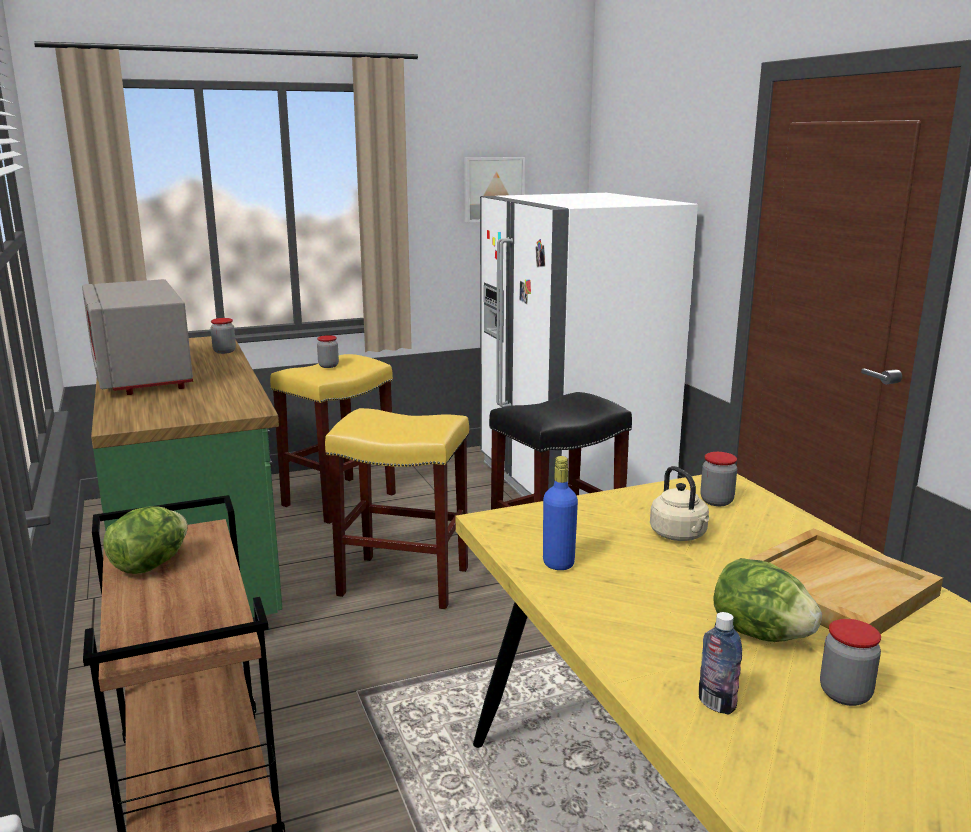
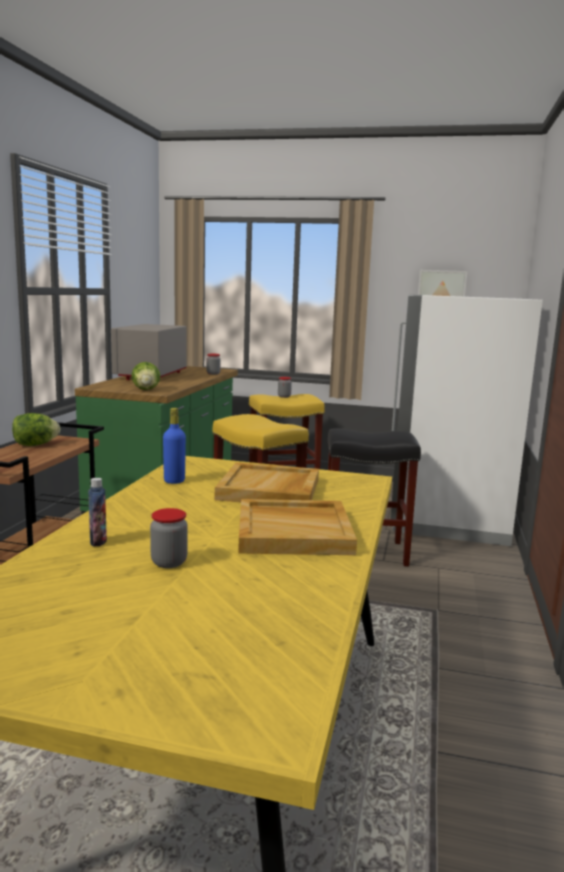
camera: 35 degrees right, 5 degrees down
beige kettle [650,466,709,541] -> beige tray [215,463,319,502]
jar [700,452,737,506] -> none
lettuce [714,558,822,642] -> lettuce moved to [131,362,160,390]

